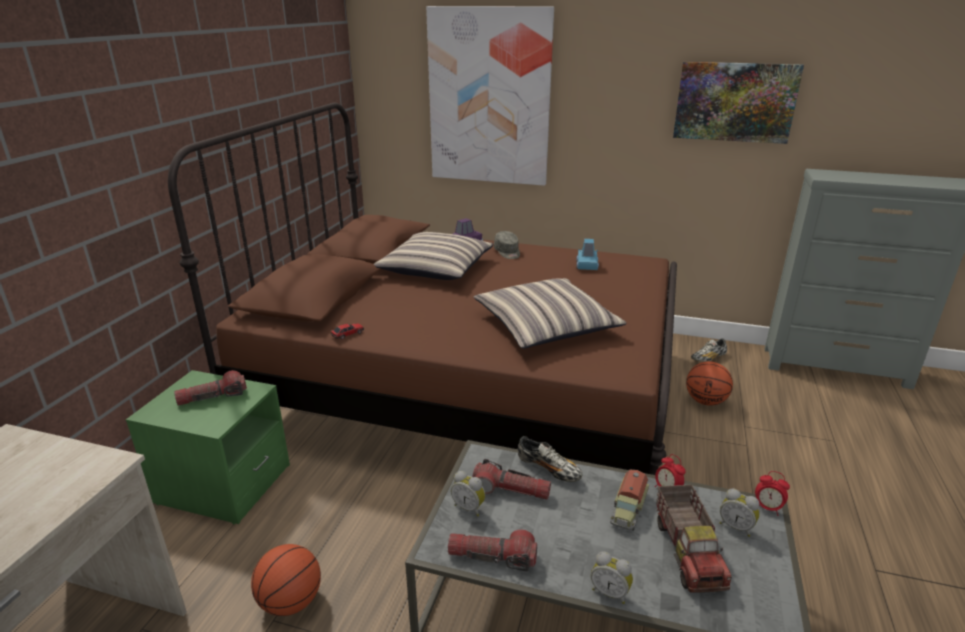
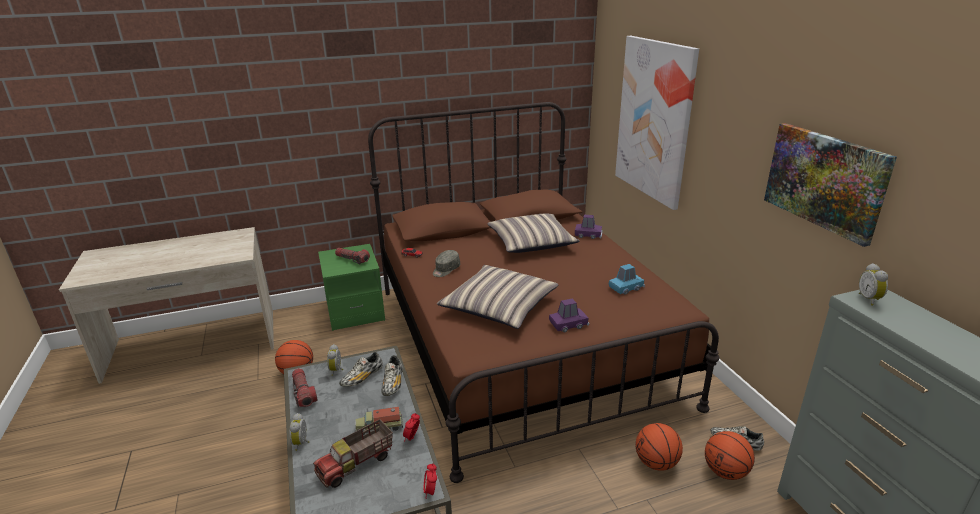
camera: 55 degrees right, 0 degrees up
flashlight [473,459,551,500] -> shoe [339,352,383,387]
grey cap [494,231,520,259] -> grey cap moved to [433,250,460,277]
alarm clock [720,488,760,537] -> alarm clock moved to [859,263,888,306]
none -> purple toy car [549,299,590,332]
none -> basketball [705,431,755,480]

